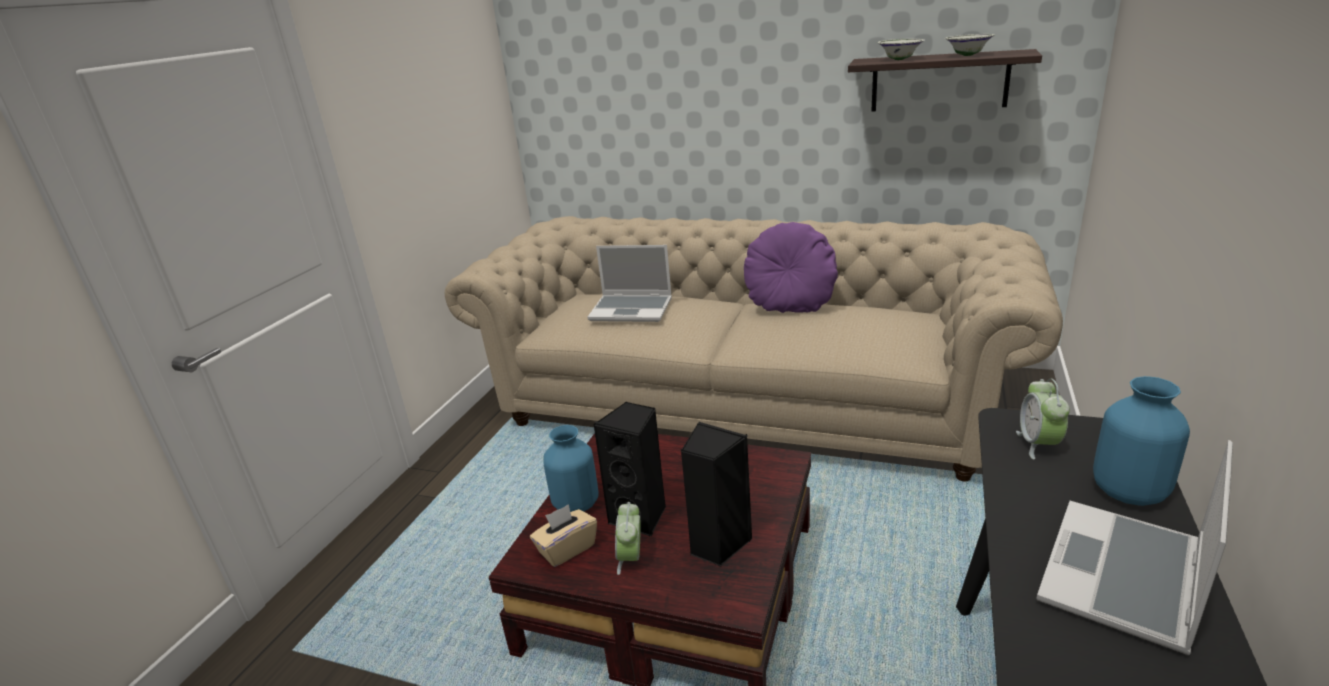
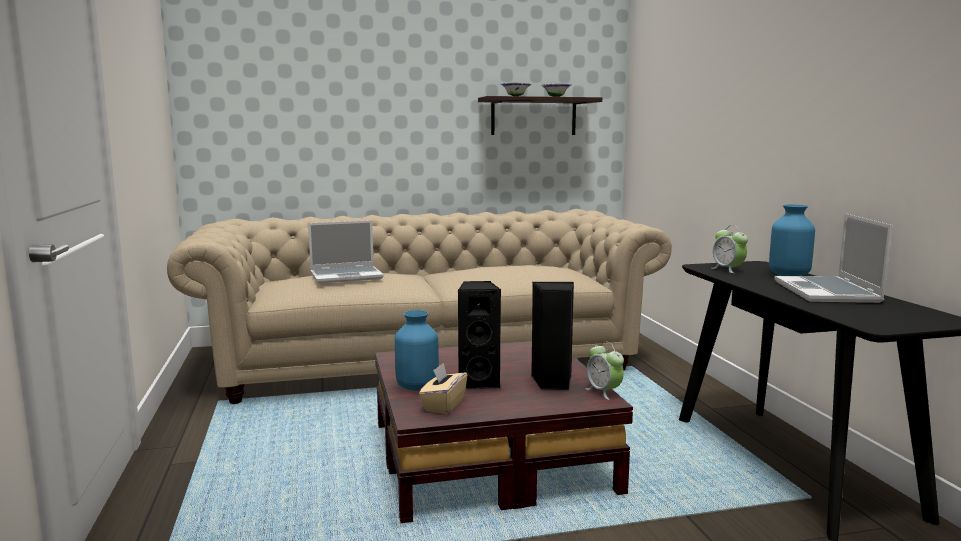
camera: 35 degrees left, 15 degrees down
alarm clock [615,502,641,575] -> alarm clock moved to [585,342,624,400]
purple pillow [744,222,838,313] -> none

